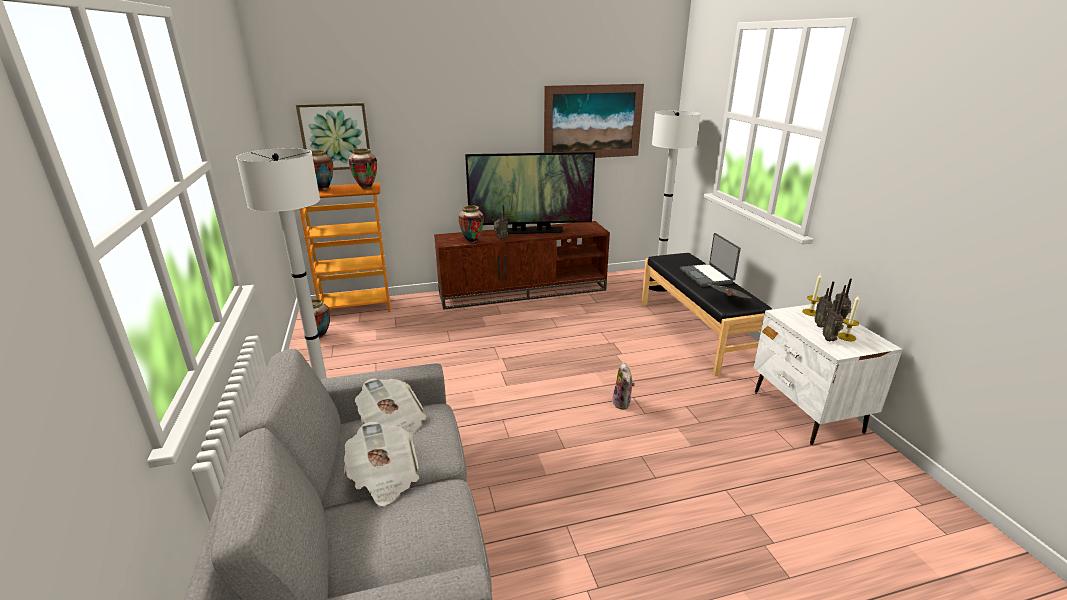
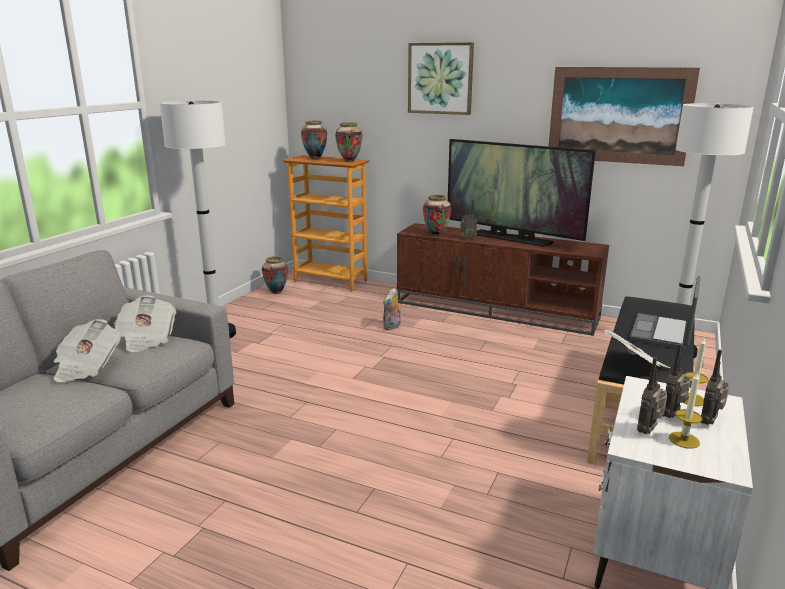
camera: 40 degrees right, 5 degrees down
picture [296,103,370,170] -> picture moved to [408,42,474,115]
plush toy [613,362,635,410] -> plush toy moved to [383,288,401,330]

